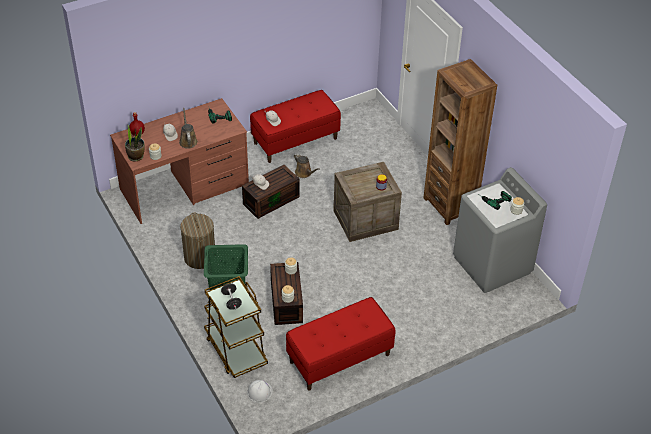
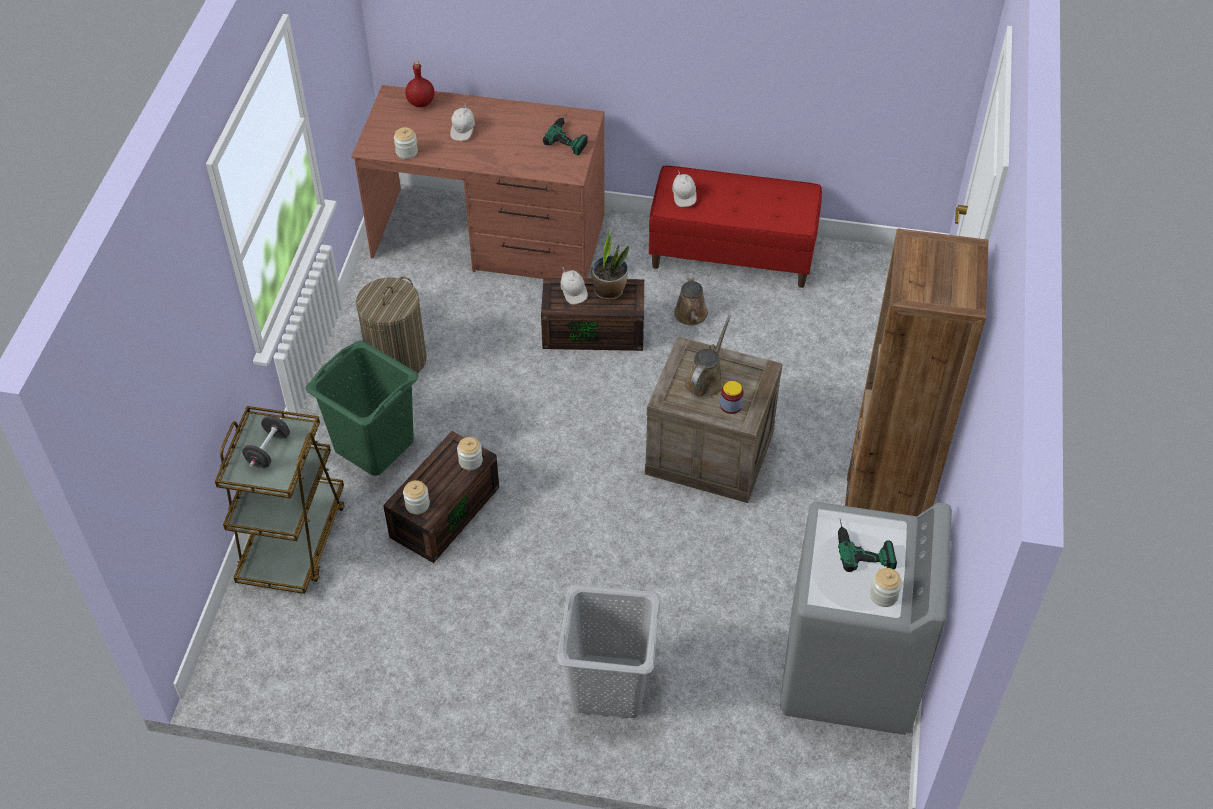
camera: 40 degrees right, 5 degrees up
potted plant [125,124,145,161] -> potted plant moved to [592,230,629,300]
brown watering can [179,108,198,149] -> brown watering can moved to [685,315,731,398]
white hard hat [247,380,273,403] -> none
red bench [286,297,396,391] -> none
none -> grey laundry basket [557,585,661,718]

